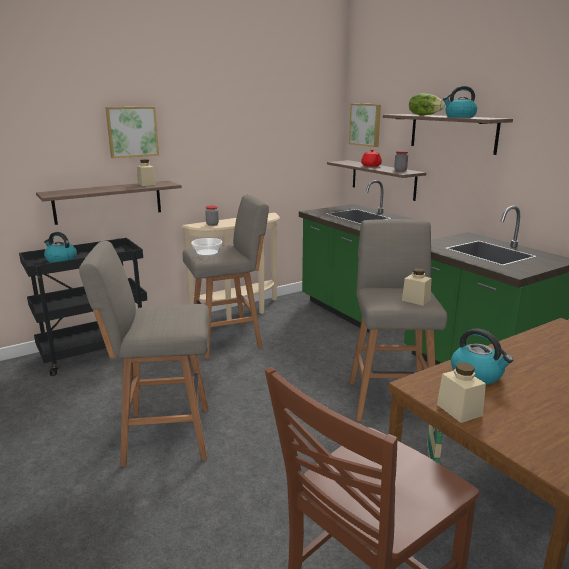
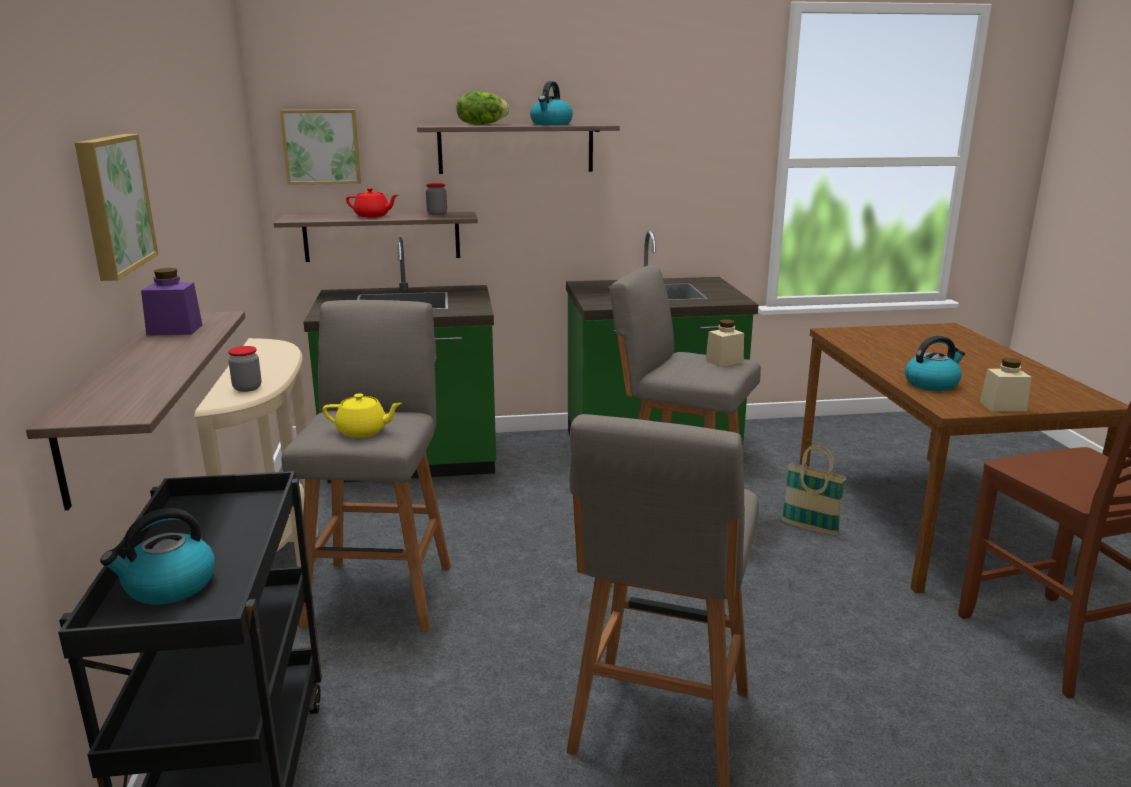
camera: 65 degrees left, 0 degrees up
beige jar [137,159,156,186] -> purple jar [141,268,202,336]
bowl [191,238,222,256] -> yellow teapot [323,393,402,438]

